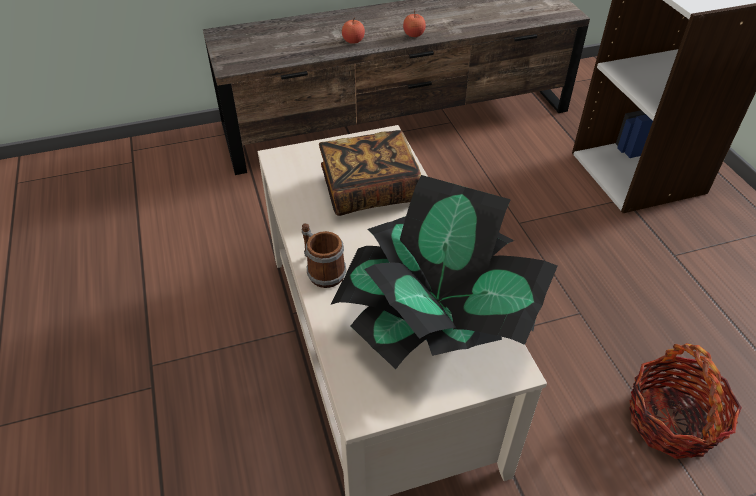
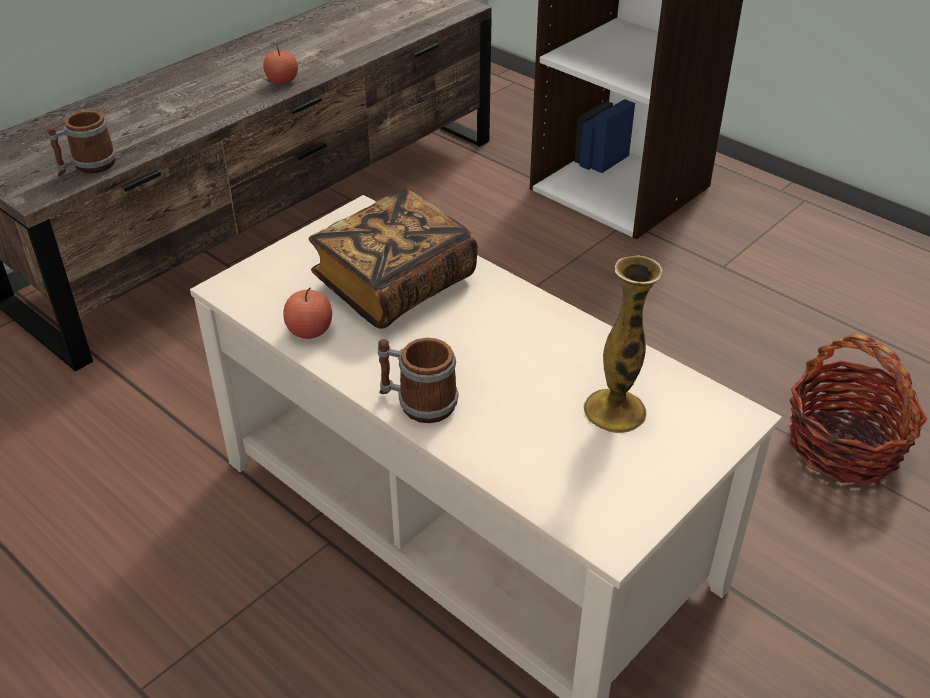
camera: 30 degrees left, 5 degrees down
potted plant [331,175,558,369] -> vase [583,255,663,433]
apple [342,18,365,44] -> apple moved to [283,288,332,339]
none -> mug [47,110,116,176]

